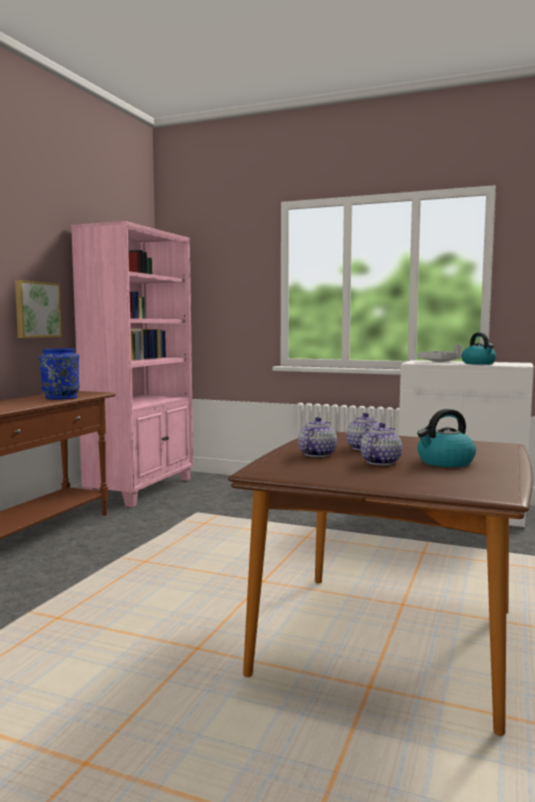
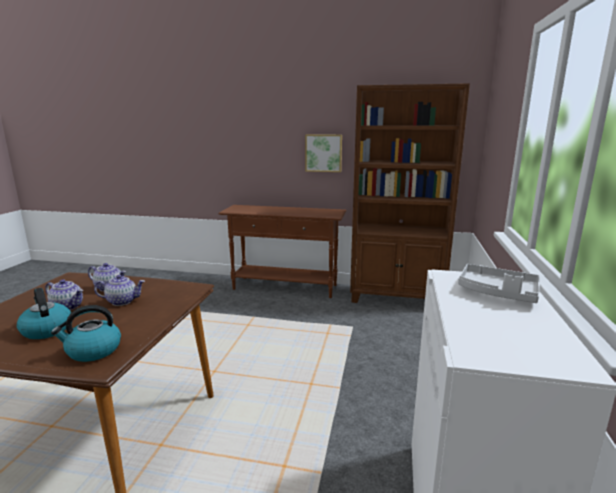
camera: 80 degrees right, 10 degrees up
blue vase [39,348,80,400] -> none
pink bookcase [71,221,193,507] -> brown bookcase [350,83,470,303]
kettle [462,332,496,365] -> kettle moved to [51,305,121,362]

